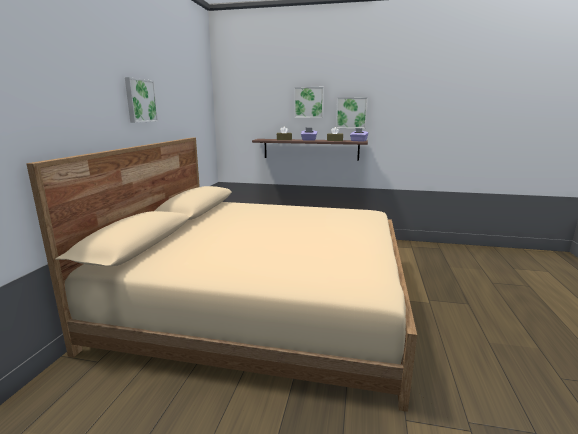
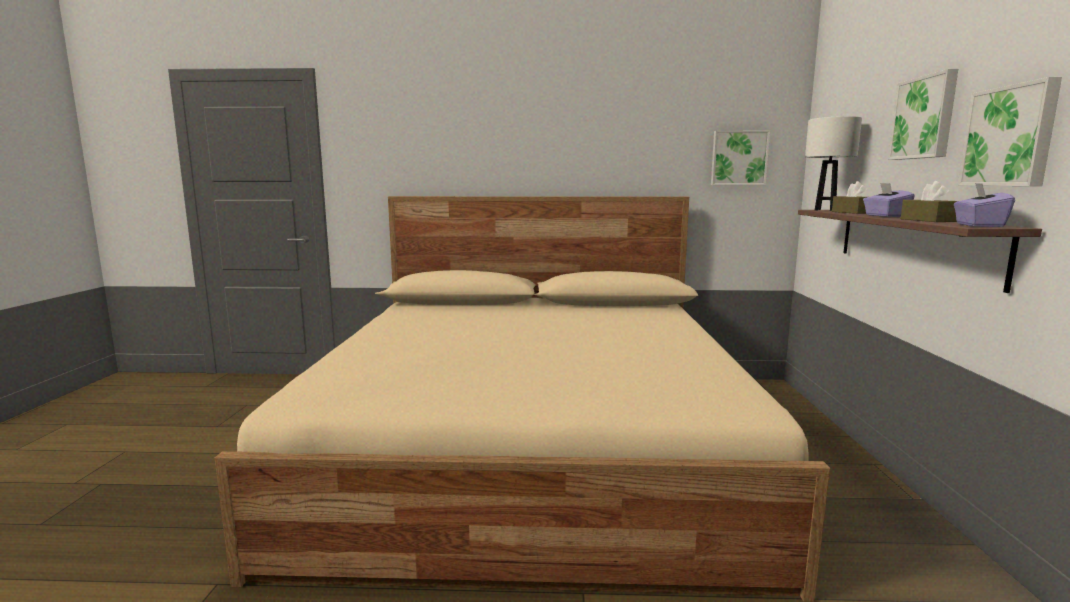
camera: 80 degrees right, 5 degrees down
picture [125,77,158,123] -> picture moved to [711,130,770,185]
none -> white table lamp [805,116,862,211]

